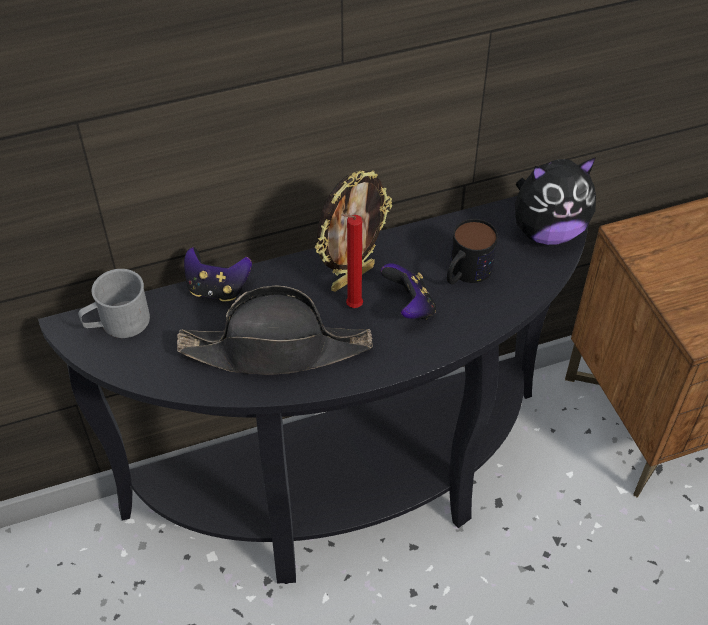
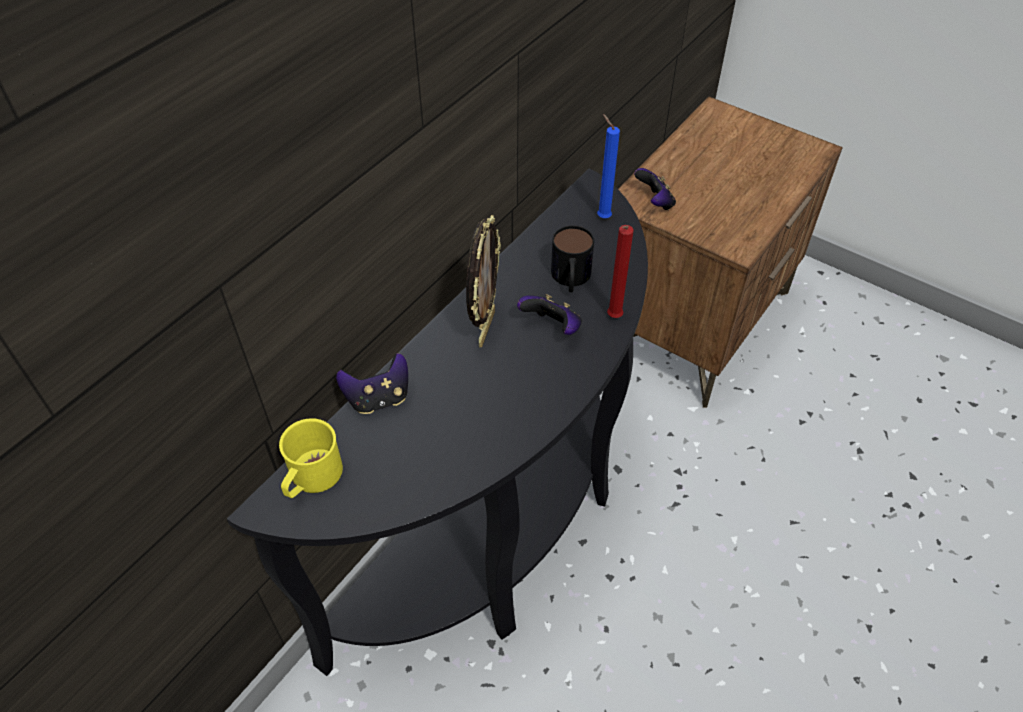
camera: 35 degrees left, 0 degrees up
grey mug [78,269,150,338] -> yellow mug [279,418,343,498]
black hat [177,285,373,375] -> none
red candle [341,214,363,308] -> red candle moved to [607,225,634,318]
plush toy [515,157,596,245] -> blue candle [597,114,620,218]
none -> game controller [634,168,676,211]

